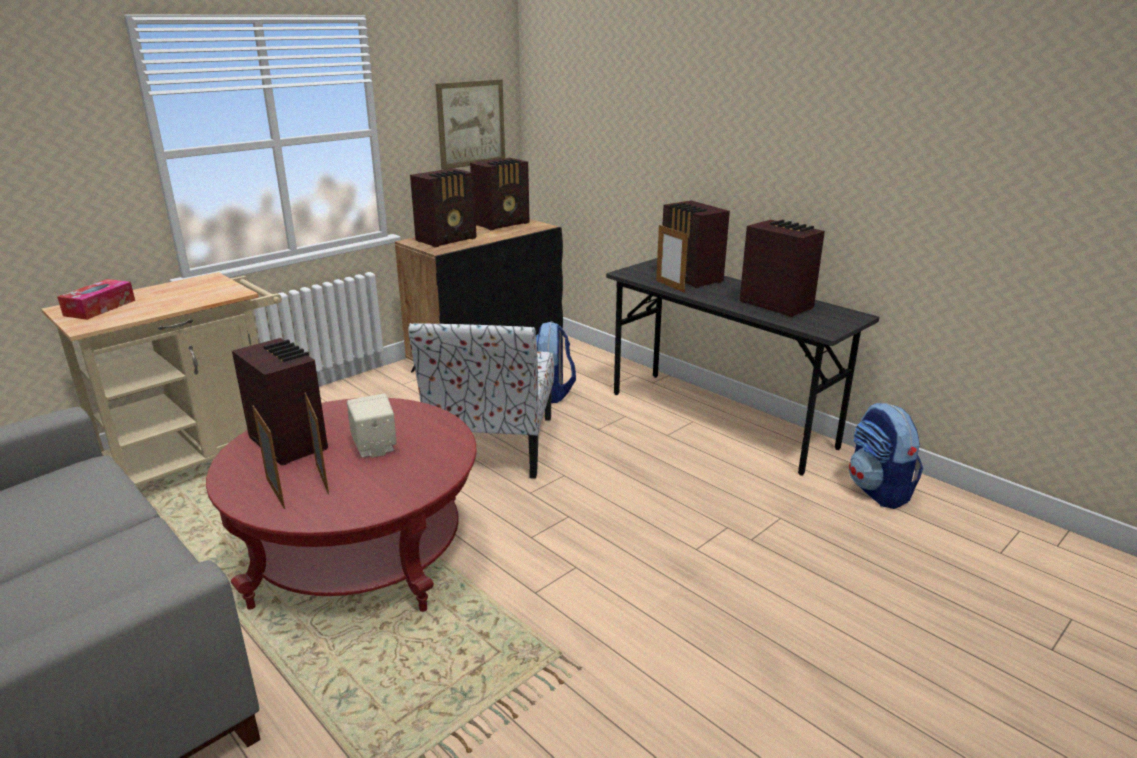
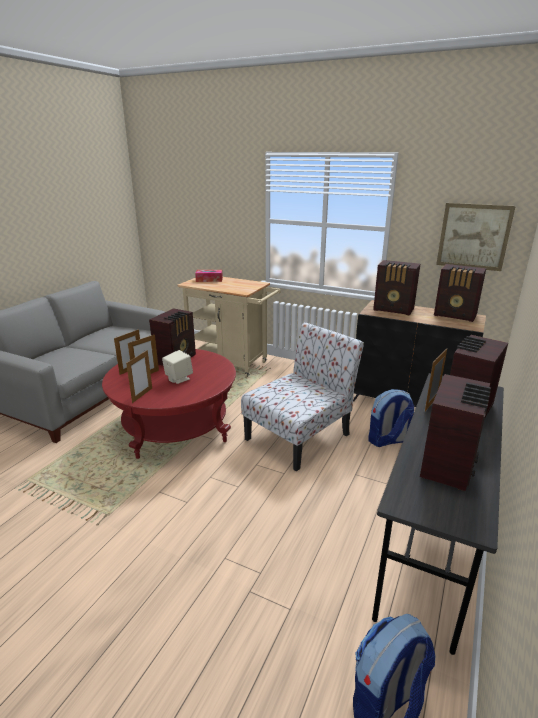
camera: 70 degrees right, 0 degrees up
chair [408,323,554,479] -> chair turned 150 degrees clockwise [241,322,364,471]
none -> picture frame [126,350,152,403]

